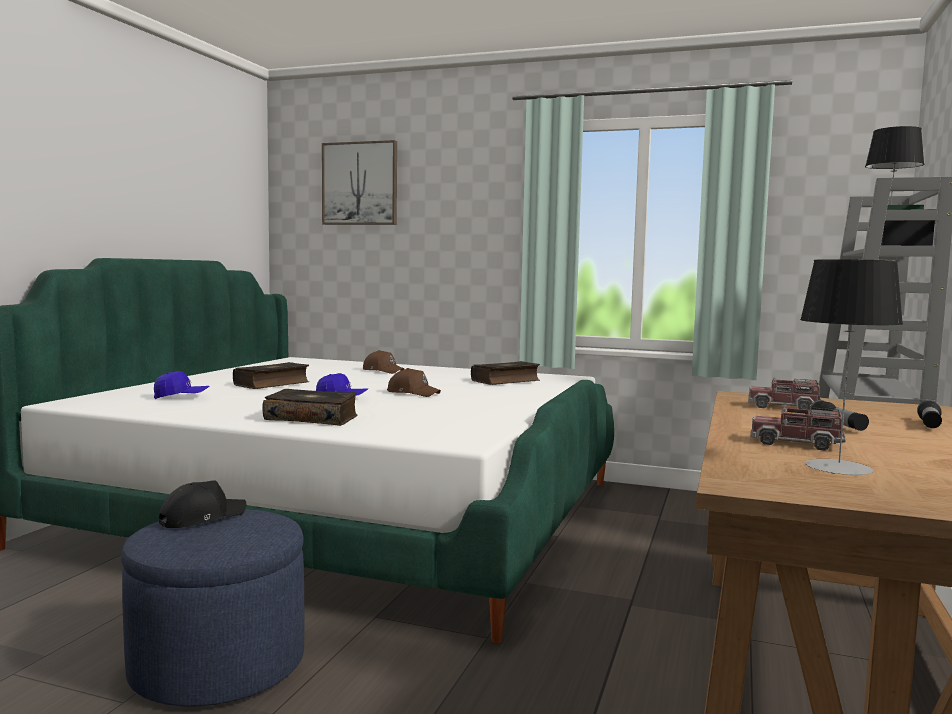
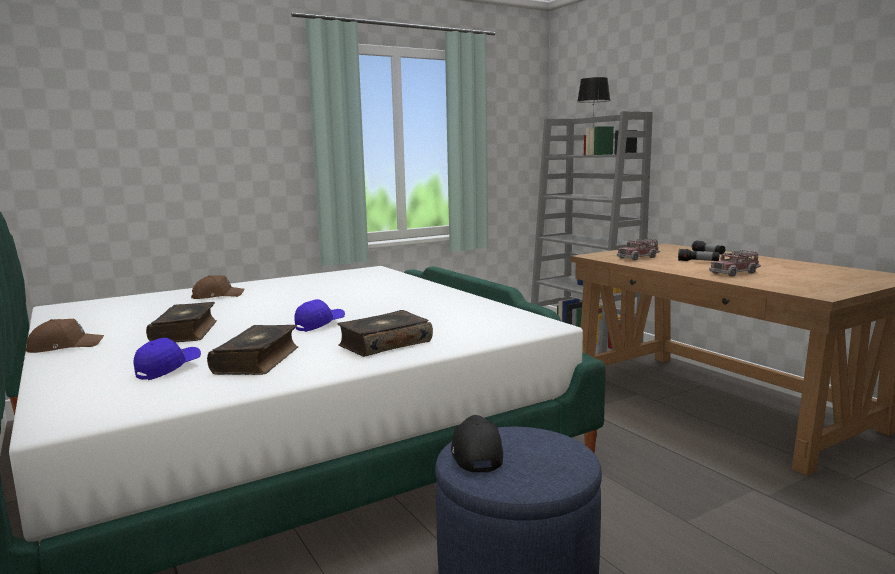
camera: 50 degrees left, 5 degrees up
picture [322,140,397,225] -> none
brown cap [387,368,441,397] -> brown cap moved to [25,319,104,353]
book [471,361,540,385] -> book moved to [207,325,298,375]
table lamp [800,259,903,475] -> none

